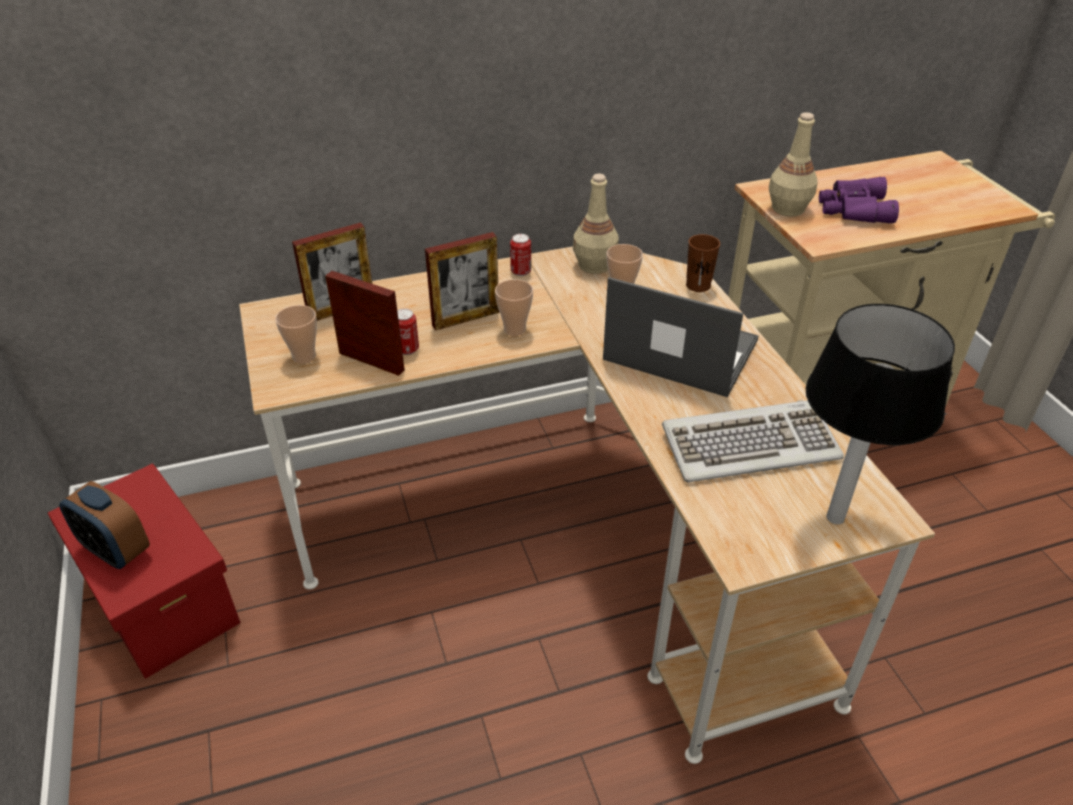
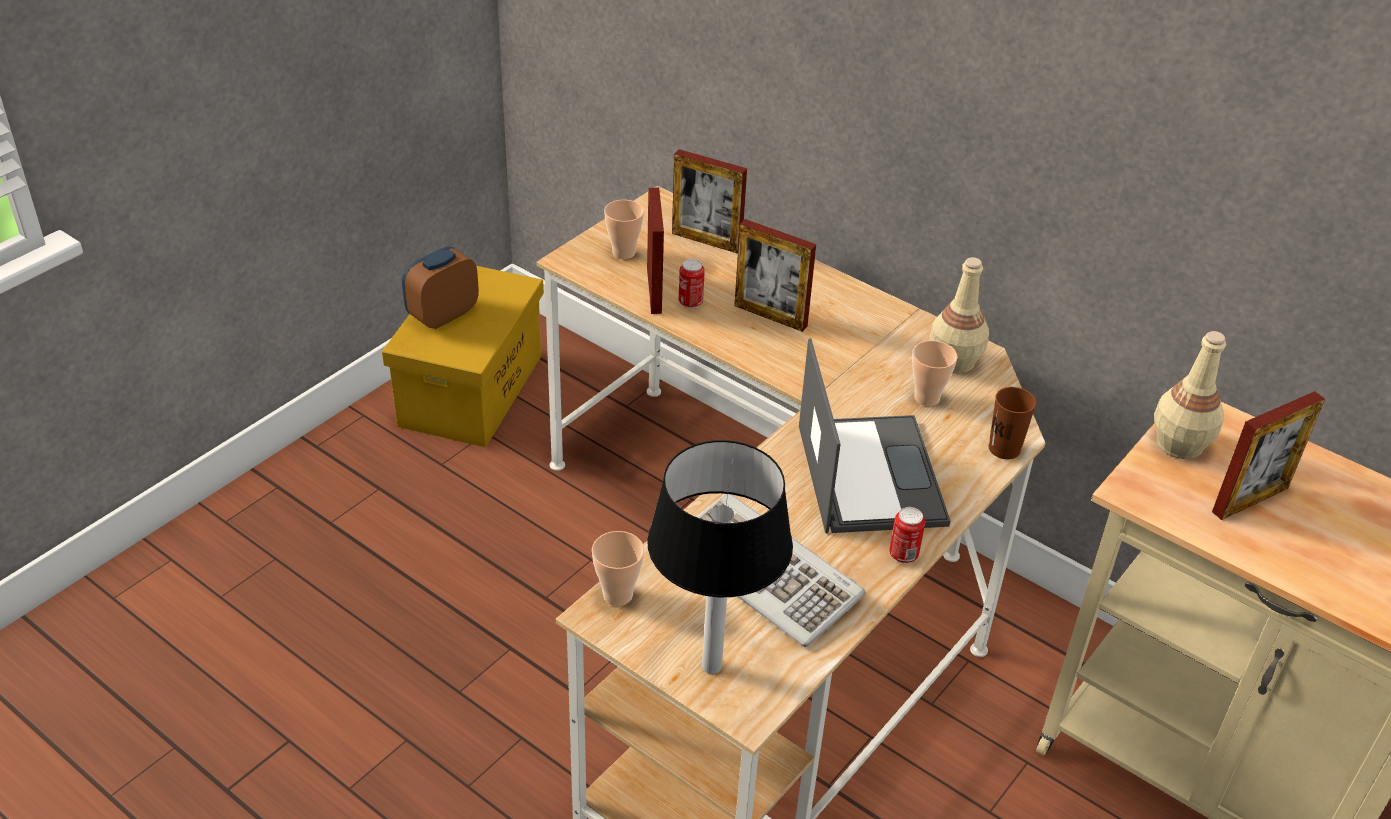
camera: 55 degrees right, 0 degrees up
red storage box [48,464,241,679] -> yellow storage box [382,266,544,447]
alarm clock [59,481,150,569] -> alarm clock turned 45 degrees clockwise [402,246,479,329]
cup [495,279,533,336] -> cup moved to [592,531,644,606]
can [510,234,531,276] -> can moved to [889,507,925,563]
purple binoculars [819,177,899,223] -> picture frame [1212,391,1325,520]

